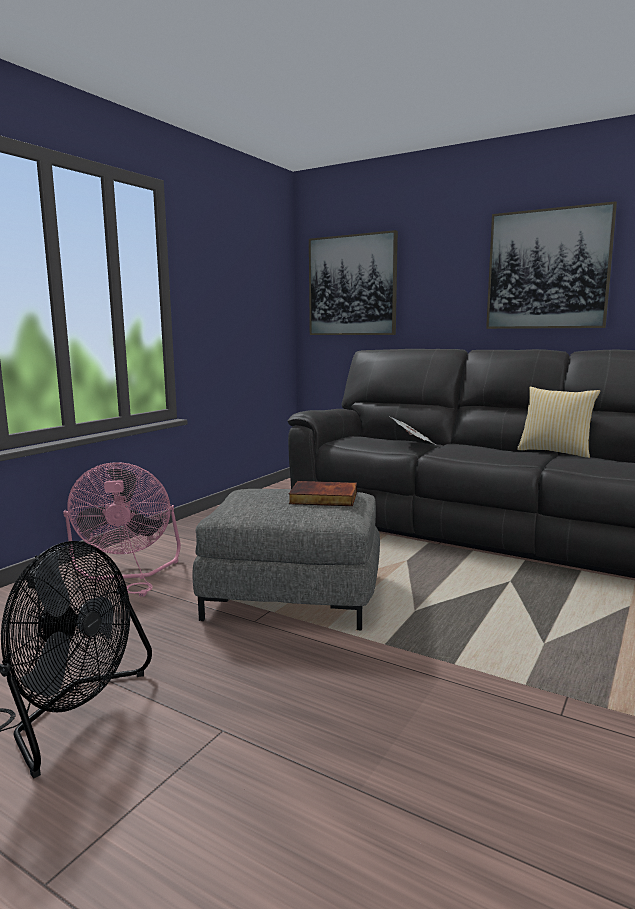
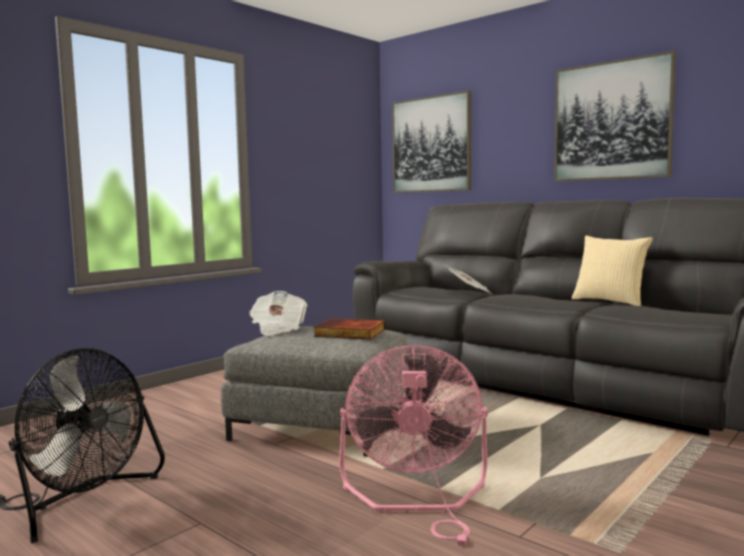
camera: 10 degrees right, 5 degrees down
pink fan [63,462,181,597] -> pink fan moved to [339,345,488,546]
none -> newspaper [249,291,307,335]

